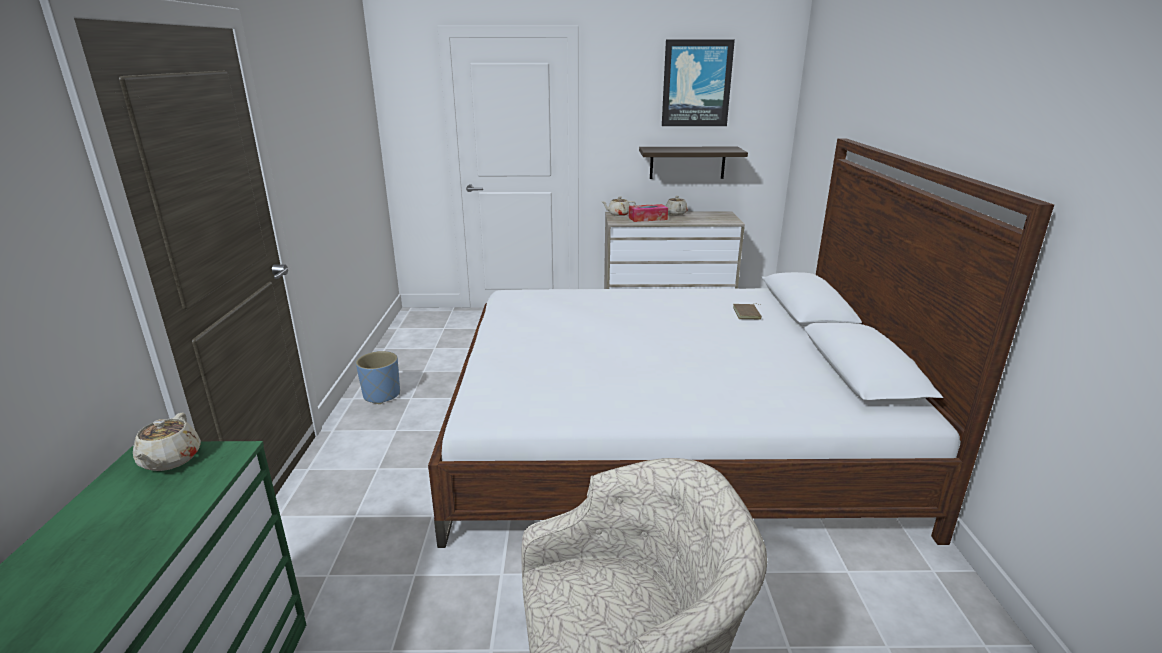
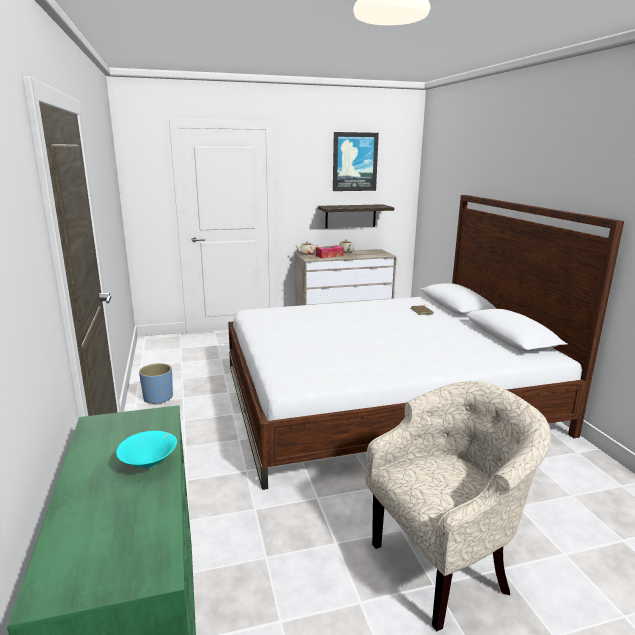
camera: 15 degrees left, 5 degrees down
beige teapot [133,413,201,471] -> none
none -> turquoise bowl [116,431,177,469]

